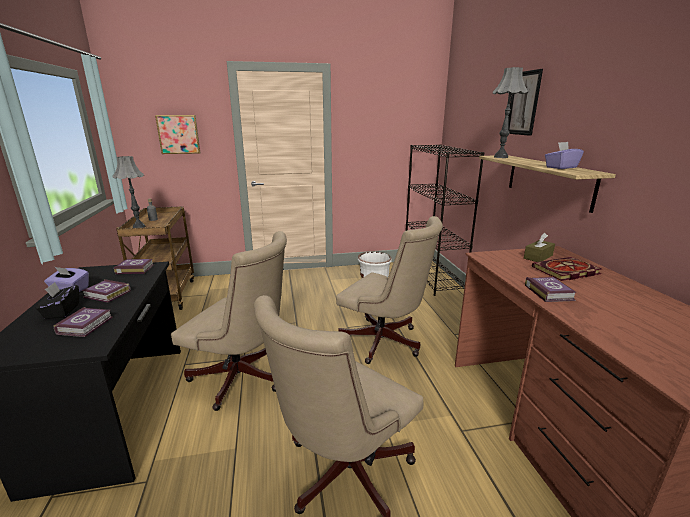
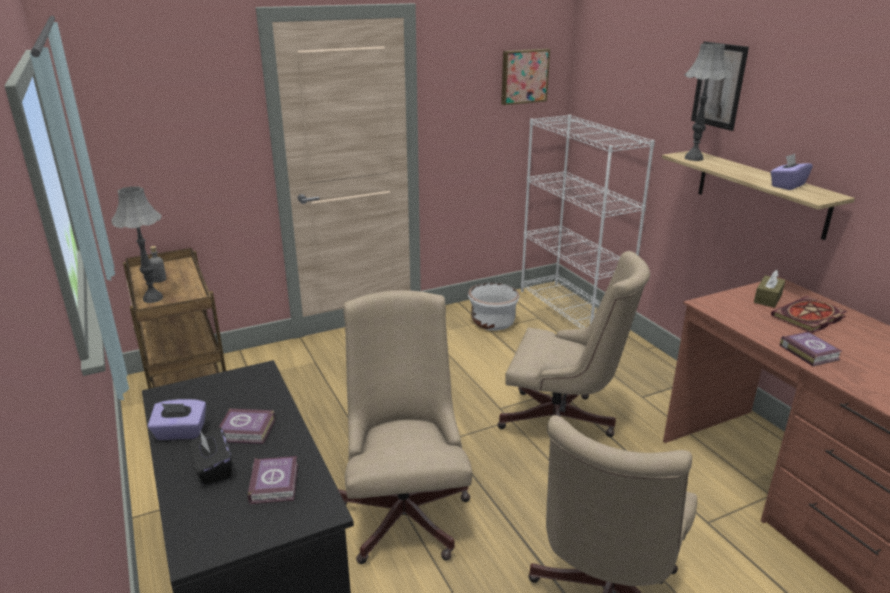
camera: 15 degrees left, 5 degrees up
book [114,259,154,274] -> none
picture [155,115,200,154] -> picture moved to [501,49,550,105]
beige office chair [171,231,287,411] -> beige office chair turned 105 degrees counterclockwise [338,290,472,564]
black bookcase [406,144,485,296] -> white bookcase [521,115,655,329]

